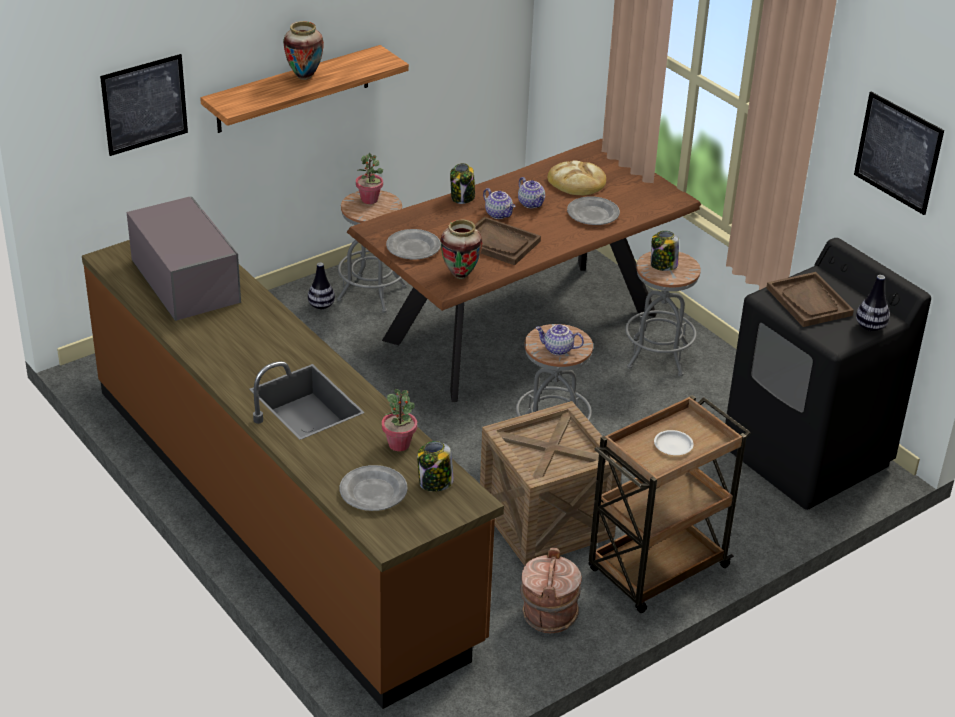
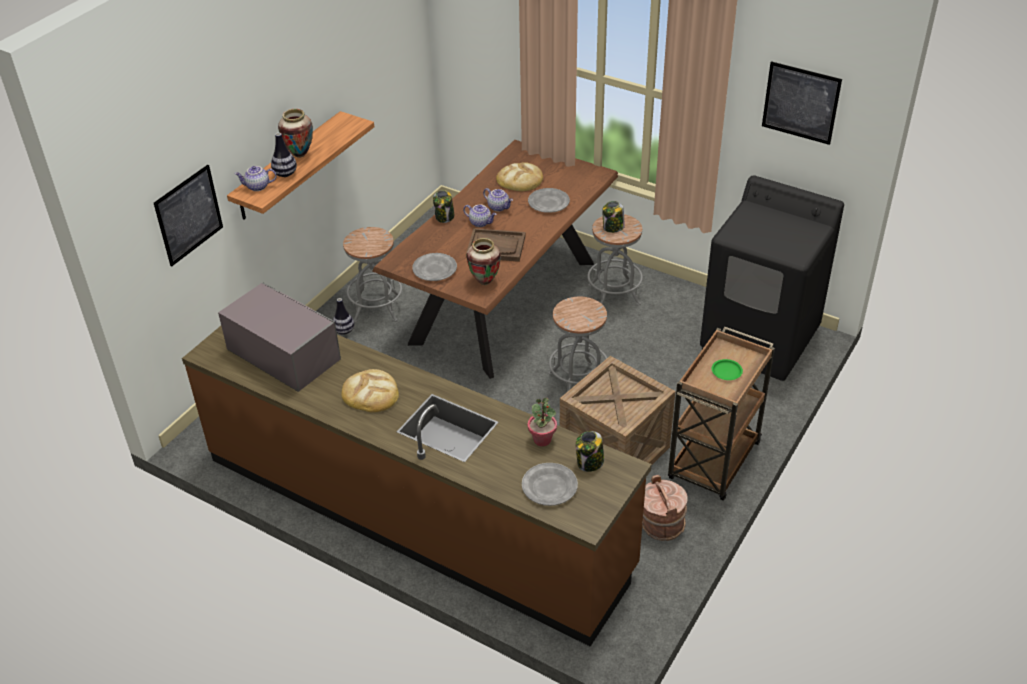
camera: 20 degrees left, 5 degrees up
potted plant [356,153,383,204] -> none
teapot [535,325,584,355] -> teapot moved to [234,166,277,191]
white plate [654,430,694,455] -> green plate [712,359,743,380]
brown tray [766,272,854,327] -> none
vase [856,275,890,331] -> vase moved to [271,133,297,177]
none -> bread [341,369,399,413]

